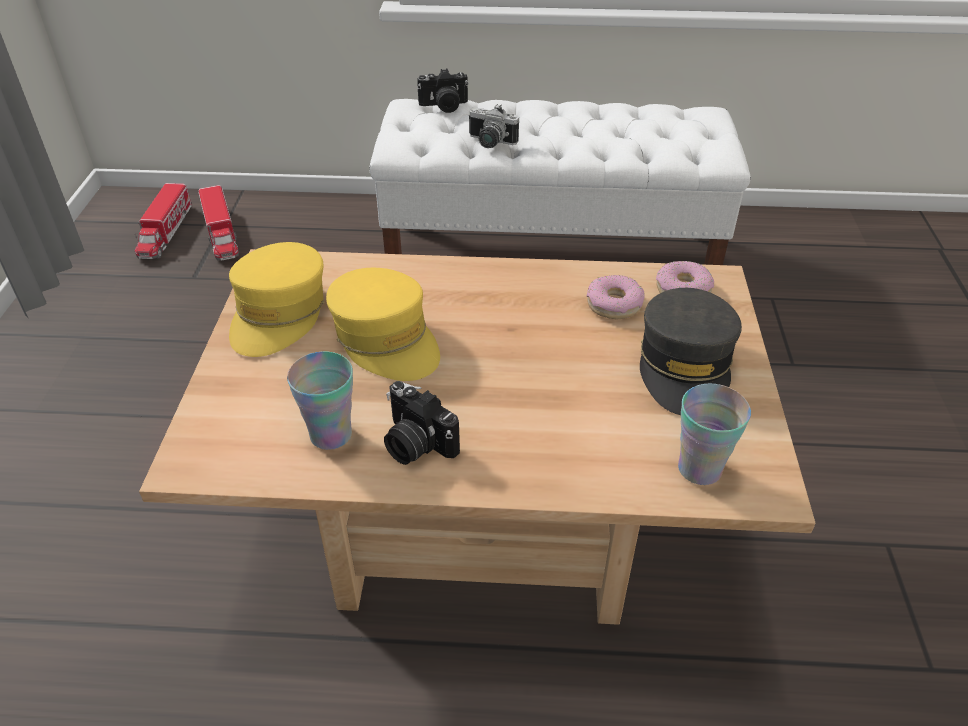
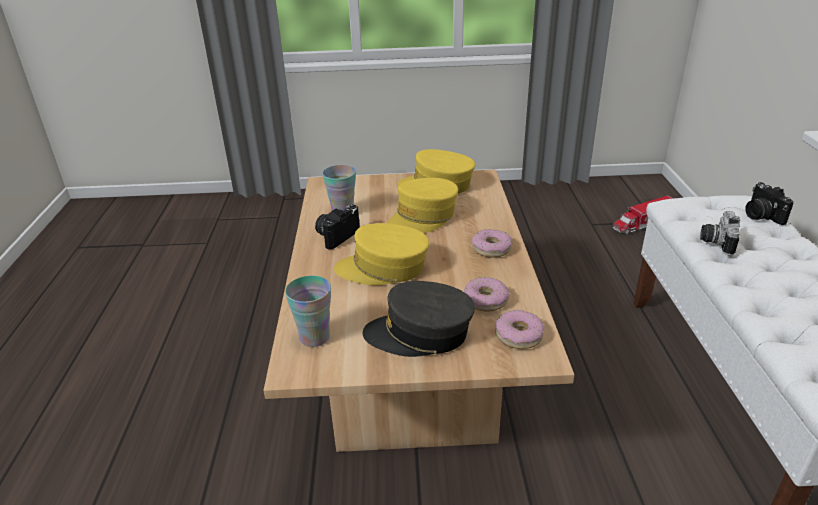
camera: 85 degrees right, 10 degrees down
toy truck [135,183,192,259] -> none
none -> yellow cap [334,223,430,285]
none -> donut [472,229,513,258]

